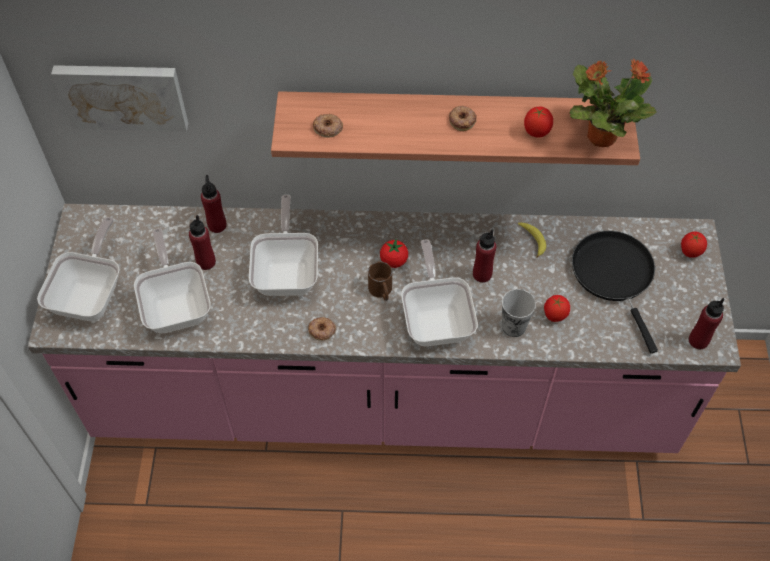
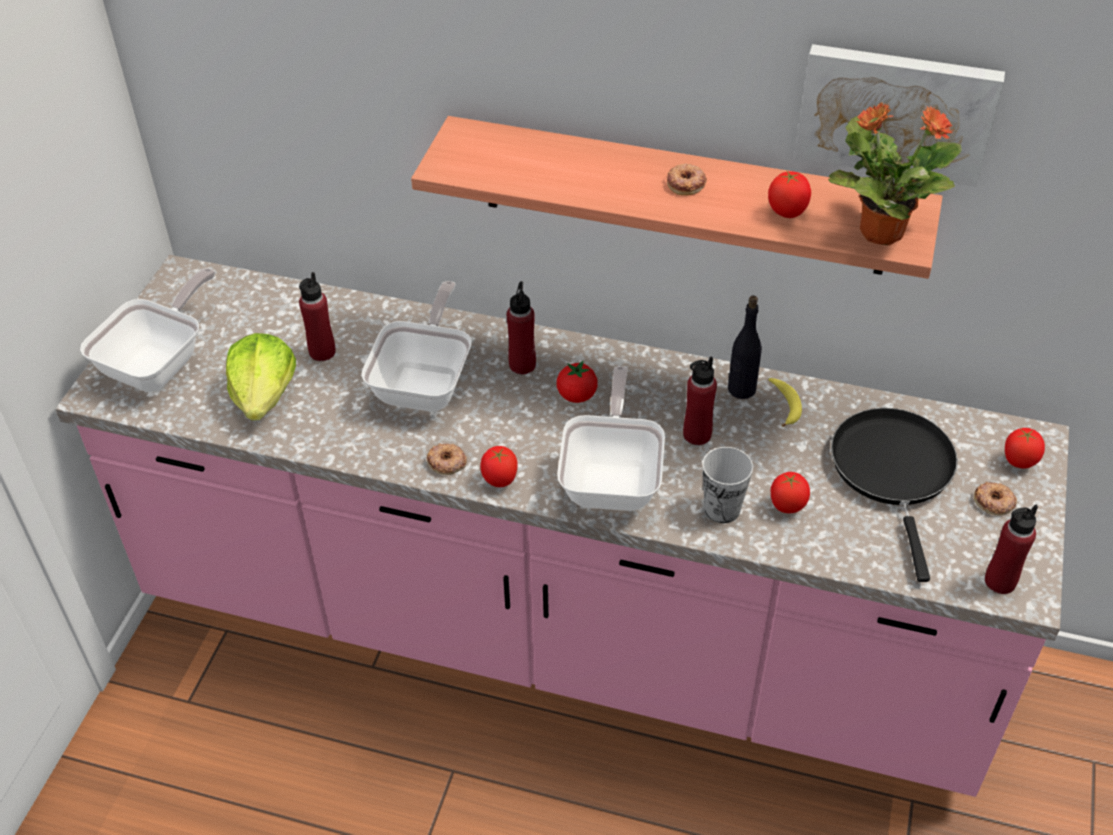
camera: 15 degrees right, 10 degrees down
picture [51,65,188,132] -> picture moved to [795,44,1005,187]
frying pan [134,228,211,333] -> lettuce [226,333,296,421]
red bottle [201,175,227,233] -> red bottle moved to [507,281,536,374]
donut [313,114,343,138] -> donut moved to [974,482,1017,515]
brown mug [368,262,392,301] -> none
none -> tomato [480,446,517,487]
none -> black bottle [728,296,762,399]

